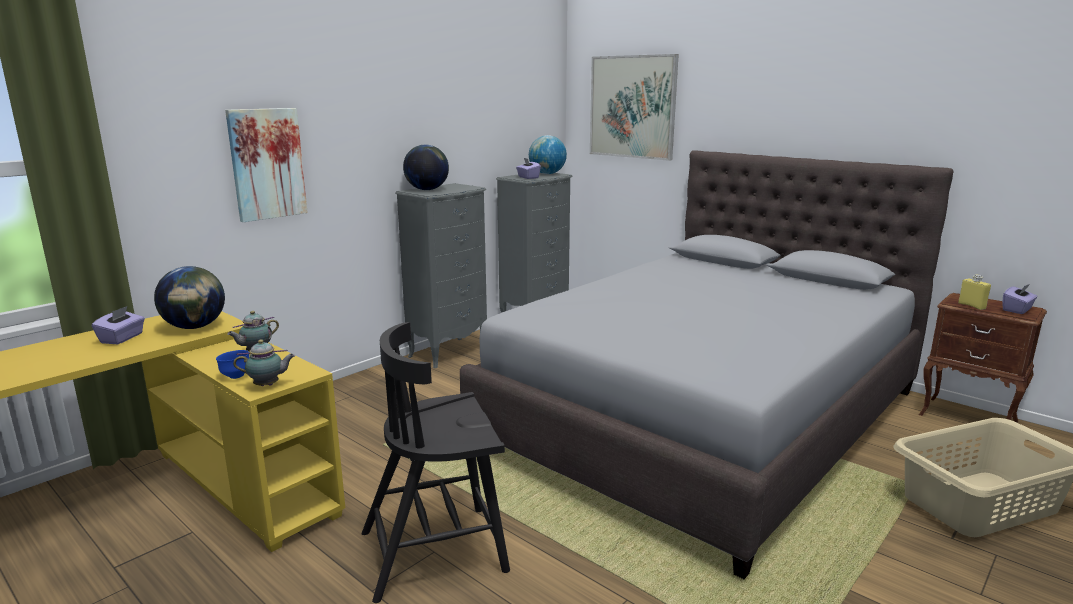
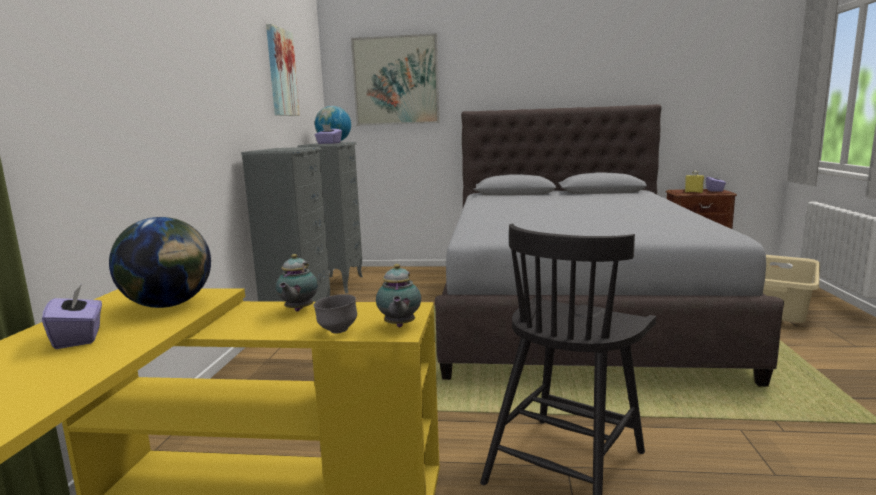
camera: 35 degrees left, 5 degrees down
blue bowl [216,350,249,379] -> grey bowl [313,294,357,333]
picture [225,108,308,222] -> picture moved to [266,24,300,116]
teapot [233,340,295,386] -> teapot turned 135 degrees clockwise [376,264,421,327]
globe [403,145,449,190] -> none

